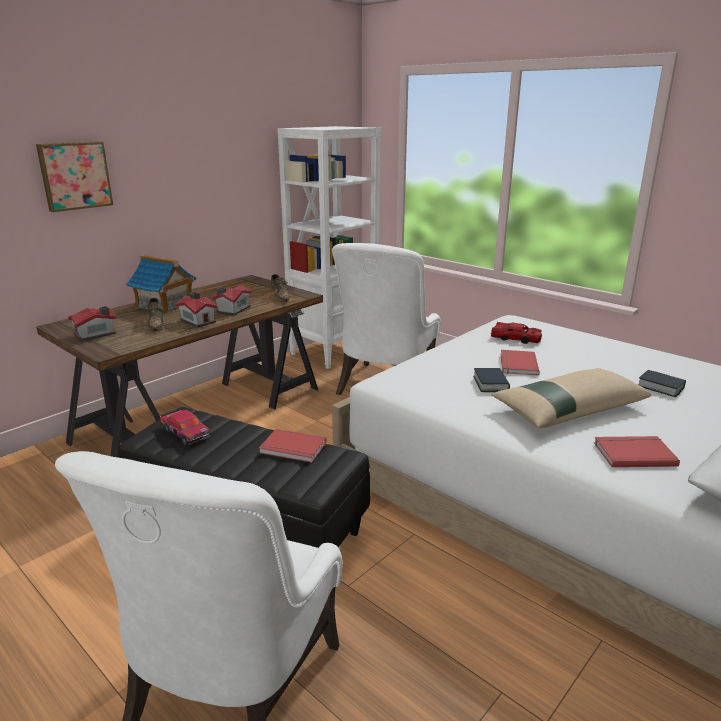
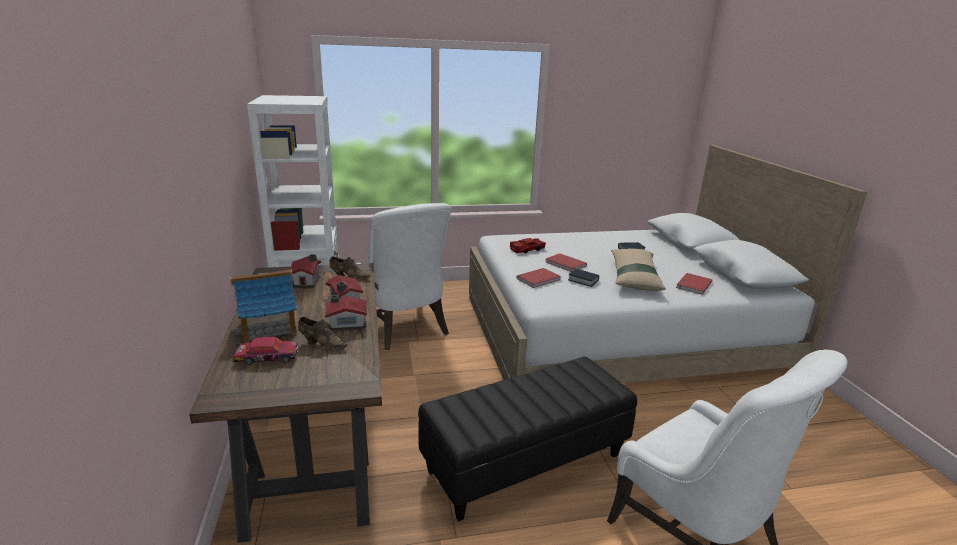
camera: 55 degrees left, 0 degrees up
picture [36,141,113,212] -> none
toy house [68,306,117,341] -> toy house moved to [290,254,321,287]
toy car [160,409,211,445] -> toy car moved to [232,337,298,365]
red book [259,429,327,463] -> red book moved to [516,268,561,288]

